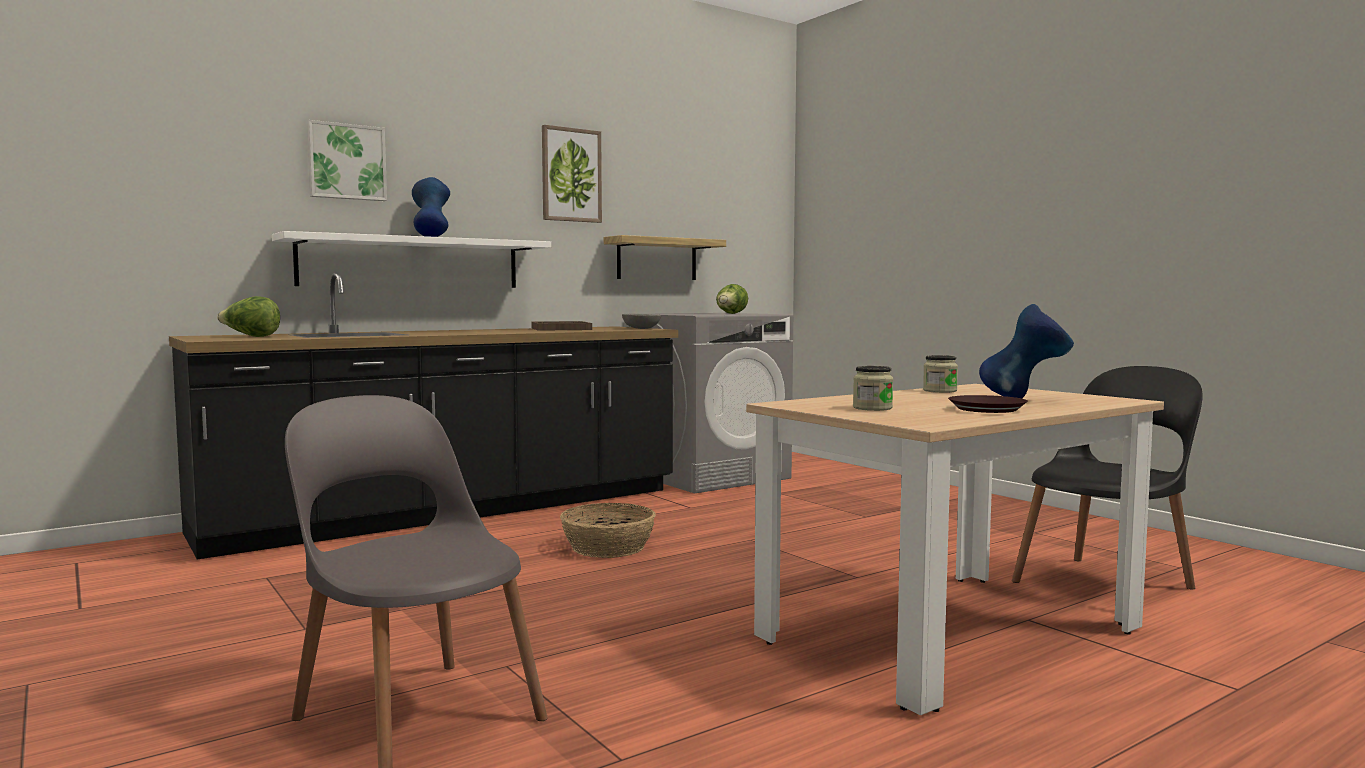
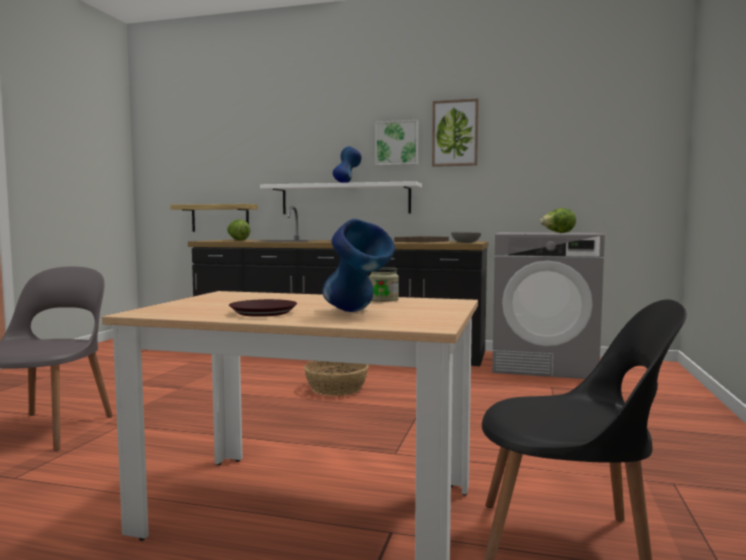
camera: 50 degrees right, 0 degrees up
picture [307,120,387,201] -> picture moved to [375,120,419,166]
shelf [604,235,726,280] -> shelf moved to [170,204,258,232]
jar [853,366,893,411] -> none

